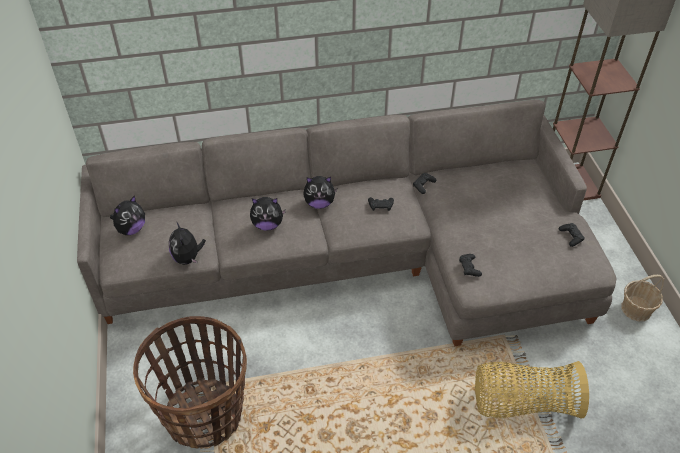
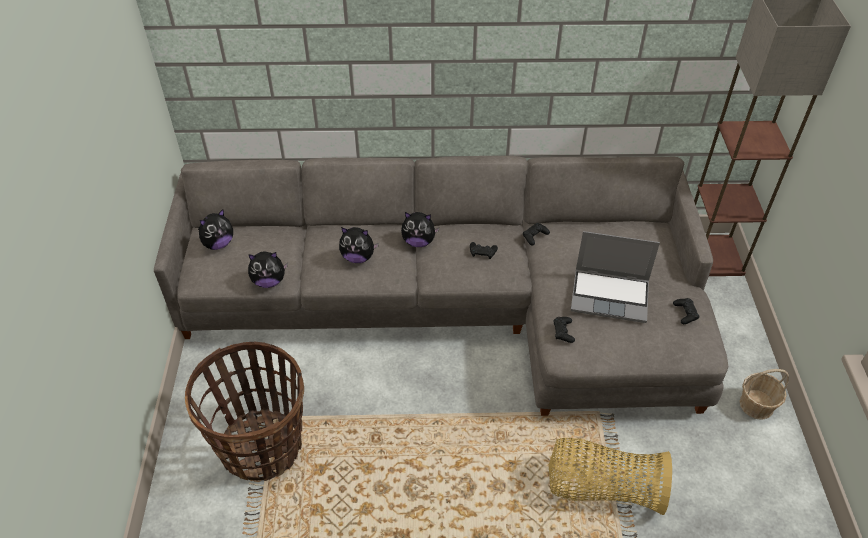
camera: 10 degrees right, 0 degrees up
plush toy [169,223,206,265] -> plush toy turned 90 degrees counterclockwise [248,252,288,288]
none -> laptop [571,231,660,323]

